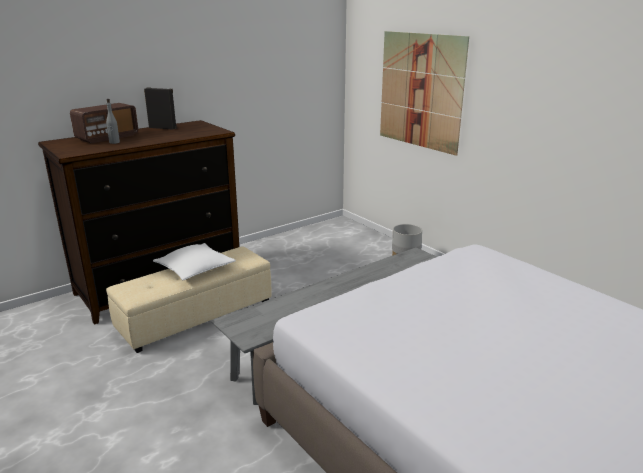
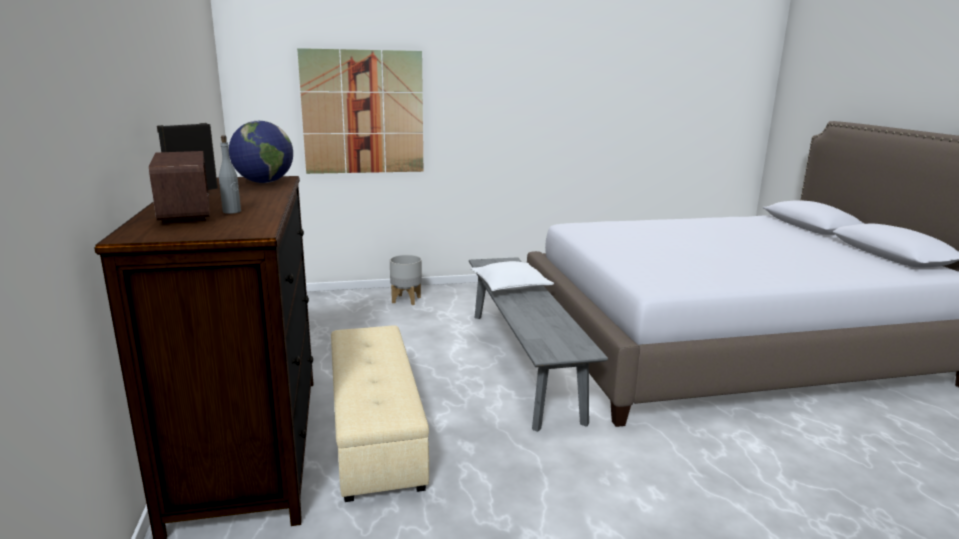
camera: 65 degrees left, 5 degrees down
white pillow [153,243,236,280] -> white pillow moved to [471,261,554,291]
none -> globe [229,121,293,183]

